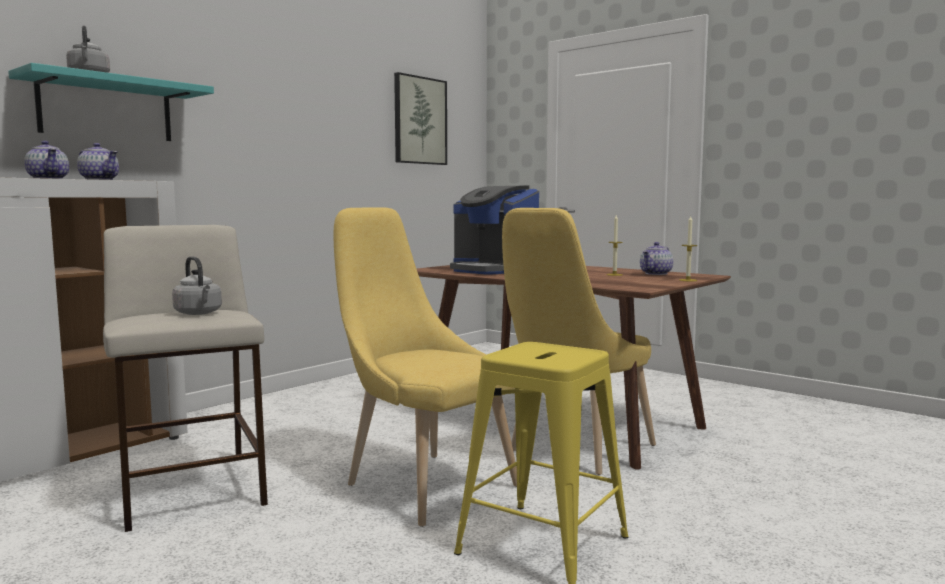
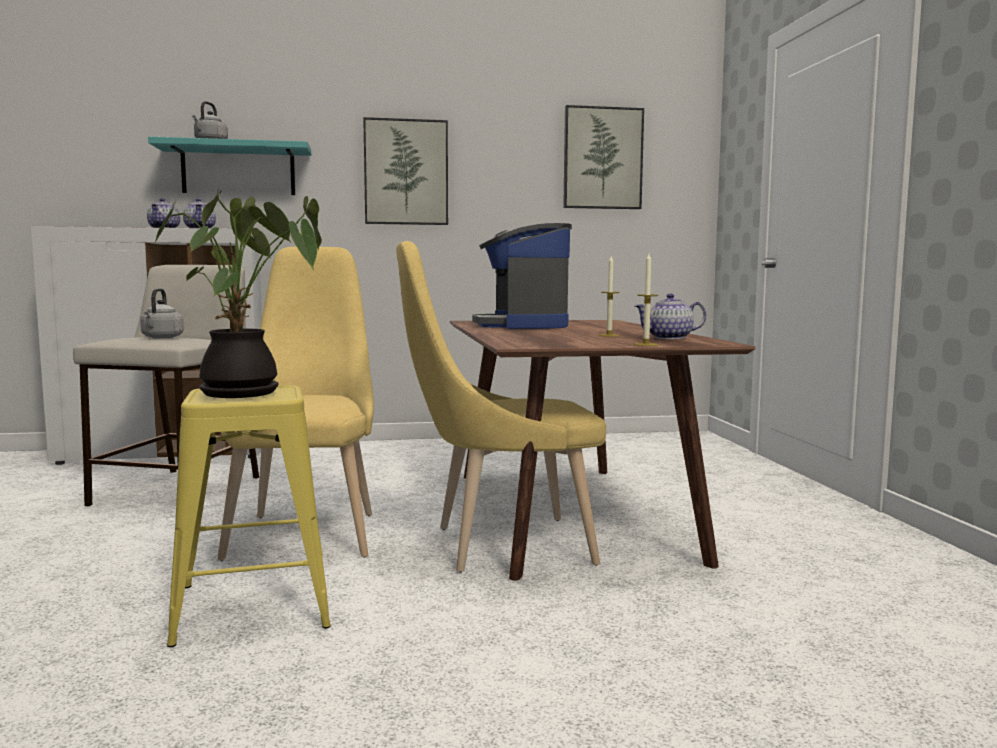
camera: 40 degrees right, 0 degrees up
none -> potted plant [153,188,322,398]
none -> picture [363,117,448,225]

